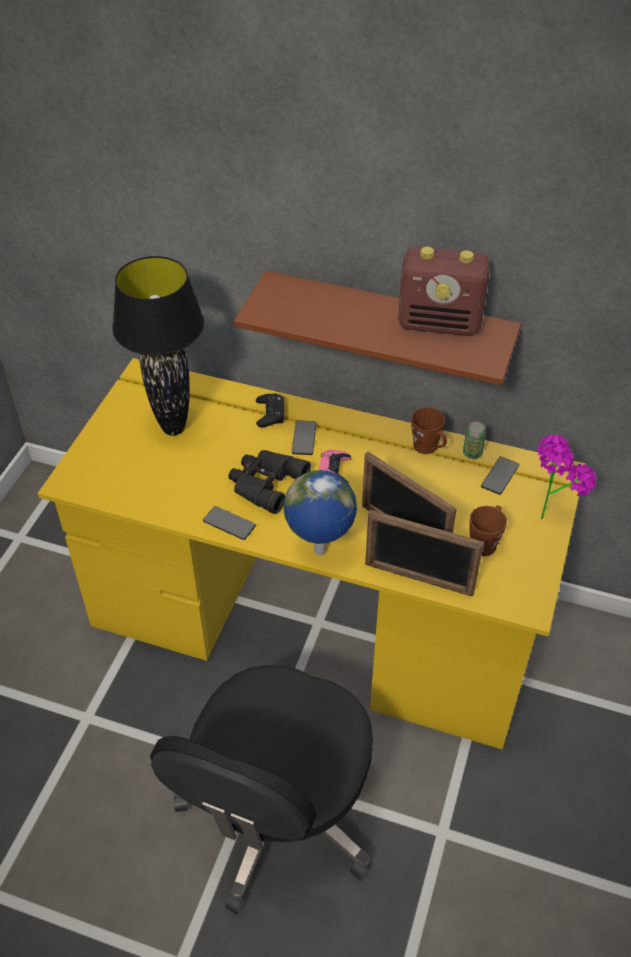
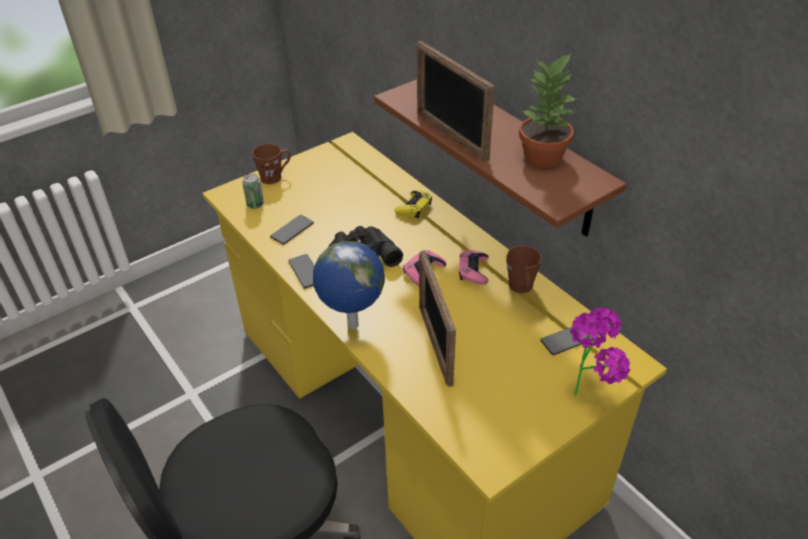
camera: 35 degrees right, 5 degrees down
black table lamp [112,256,204,436] -> none
black game controller [256,394,285,427] -> yellow game controller [395,190,432,218]
phone [292,420,317,455] -> phone moved to [270,215,314,245]
picture frame [365,510,484,597] -> picture frame moved to [417,41,495,162]
radio [398,247,490,336] -> potted plant [519,53,578,168]
can [463,422,486,459] -> can moved to [242,174,264,209]
brown mug [469,505,507,556] -> brown mug moved to [252,144,291,184]
none -> pink game controller [459,250,489,284]

